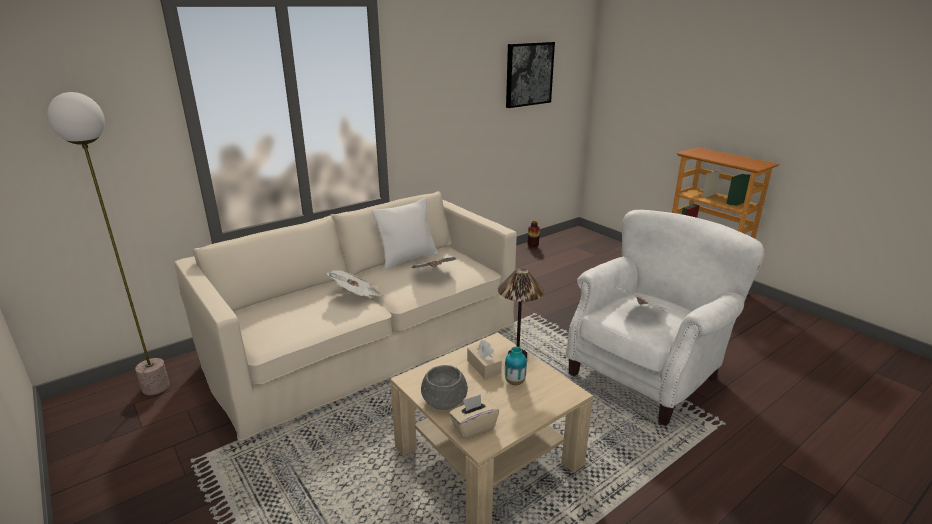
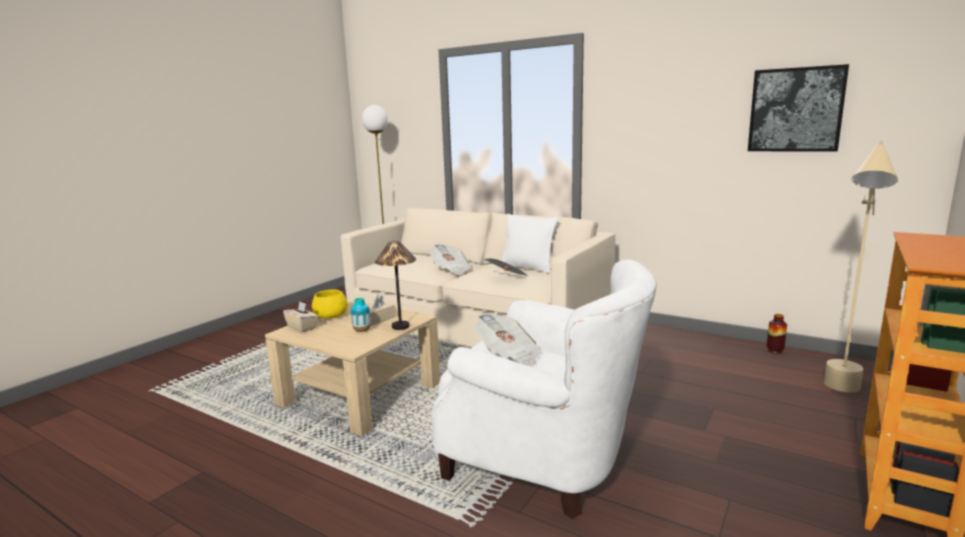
camera: 70 degrees right, 10 degrees down
grey bowl [421,365,468,410] -> yellow bowl [312,289,348,319]
none -> beige floor lamp [824,141,898,393]

